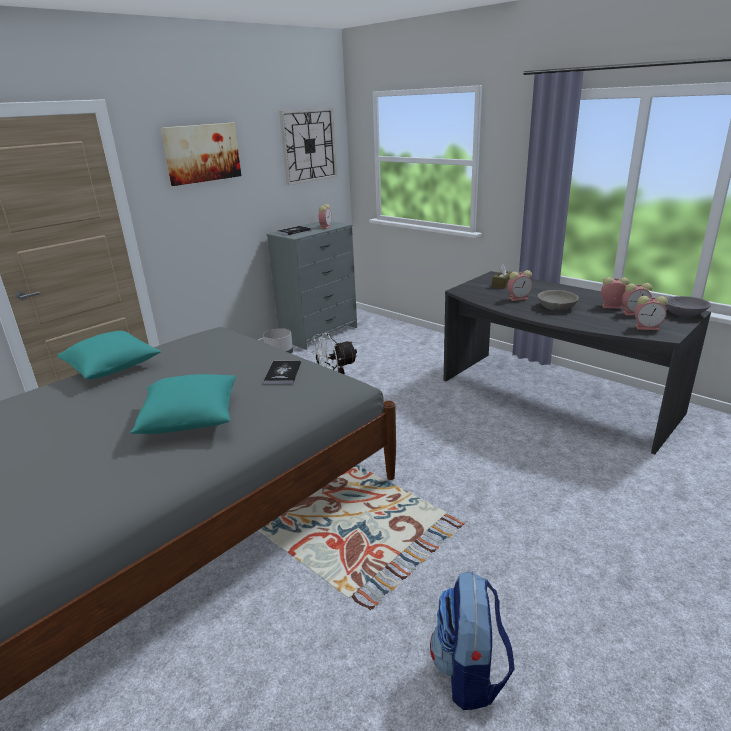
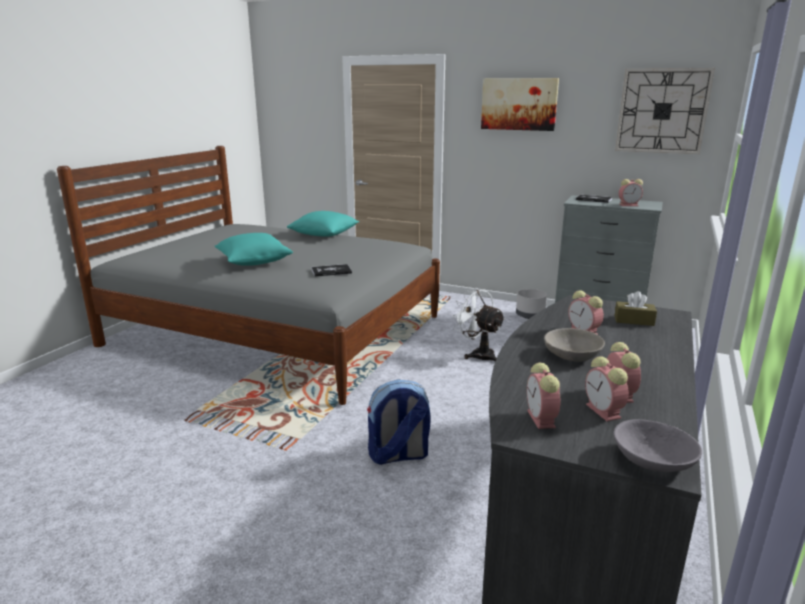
camera: 70 degrees right, 5 degrees down
backpack [430,571,515,710] -> backpack moved to [367,379,430,465]

